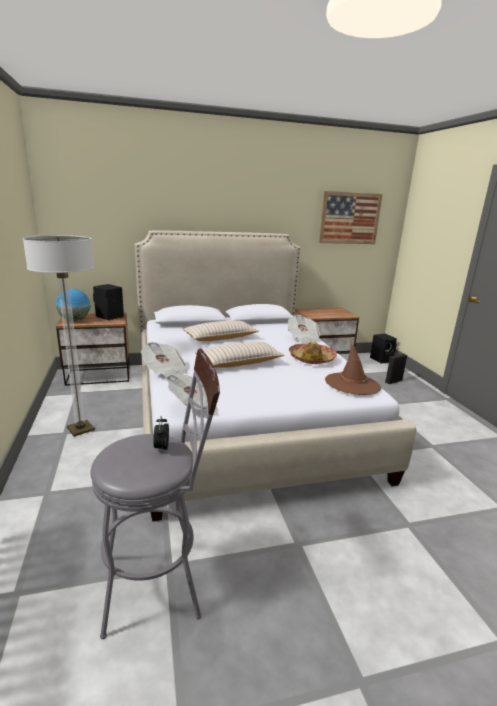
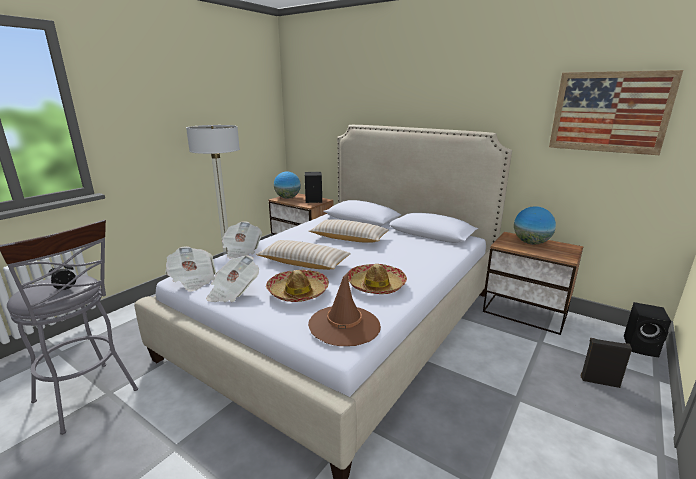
camera: 50 degrees right, 0 degrees up
newspaper [288,315,321,344] -> newspaper moved to [206,256,259,302]
none -> hat [266,270,329,302]
none -> globe [514,206,556,245]

